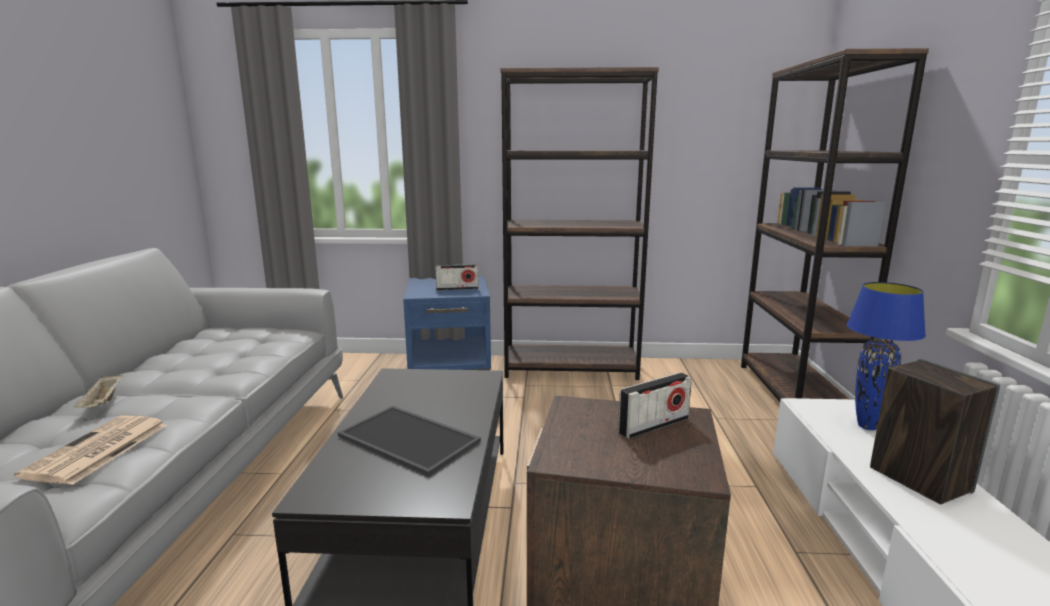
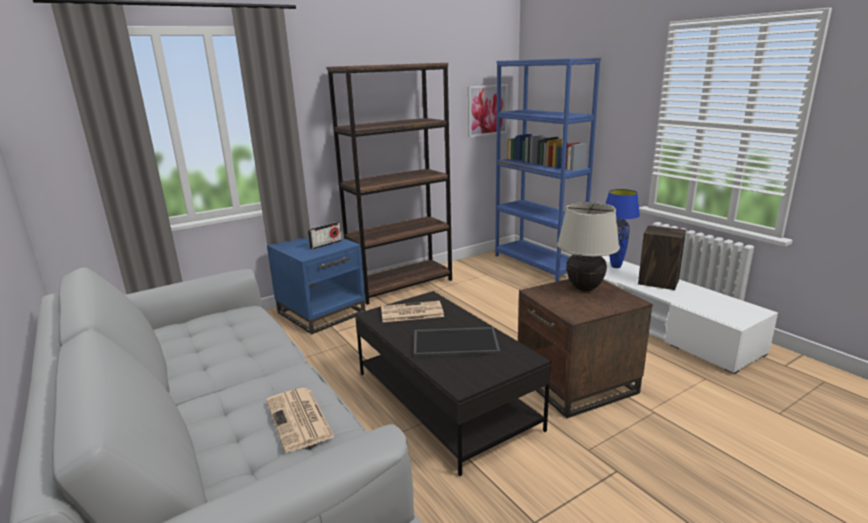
camera: 35 degrees left, 5 degrees up
beige tray [74,375,123,408] -> none
radio [618,372,692,439] -> beige table lamp [557,202,620,291]
brown bookcase [741,48,929,402] -> blue bookcase [495,57,601,282]
none -> newspaper [381,301,444,322]
none -> picture [468,84,508,137]

